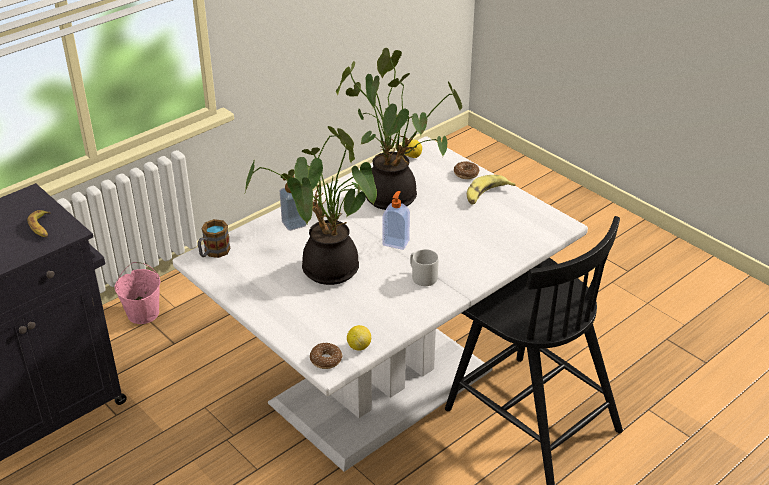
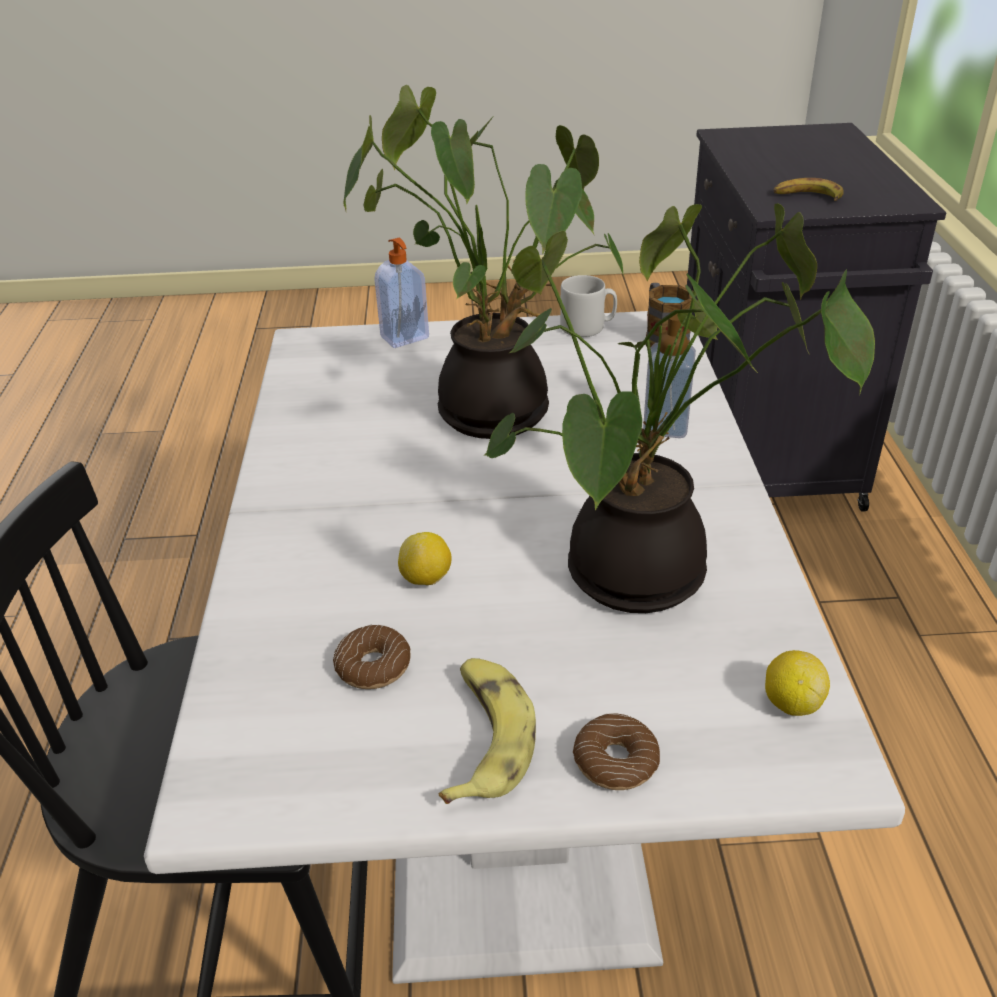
camera: 130 degrees right, 0 degrees up
pink bucket [115,262,161,324] -> none
donut [310,343,342,369] -> donut moved to [333,625,411,689]
lemon [347,325,371,350] -> lemon moved to [398,532,452,585]
soap dispenser [383,191,410,250] -> soap dispenser moved to [374,238,429,348]
grey mug [410,249,439,286] -> grey mug moved to [560,275,617,337]

